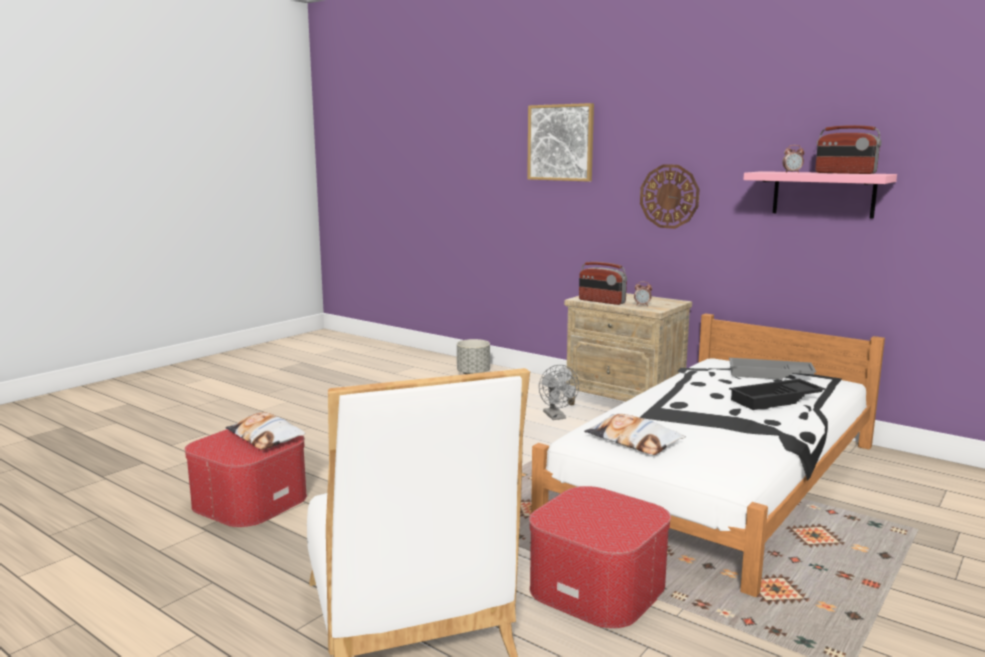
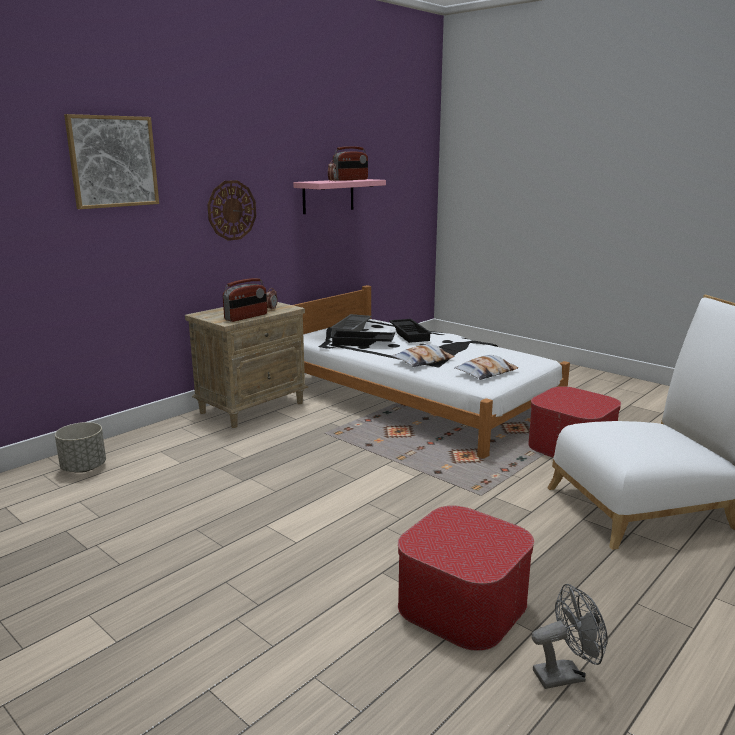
camera: 85 degrees left, 5 degrees up
pillow [226,412,306,450] -> pillow moved to [392,344,454,367]
grey fan [539,365,579,420] -> grey fan moved to [532,584,608,689]
none -> black tray [331,331,395,347]

